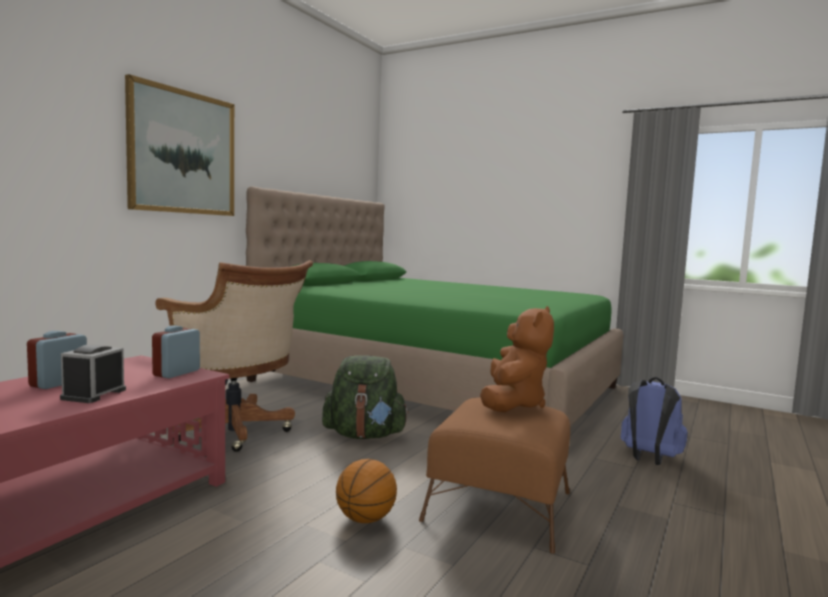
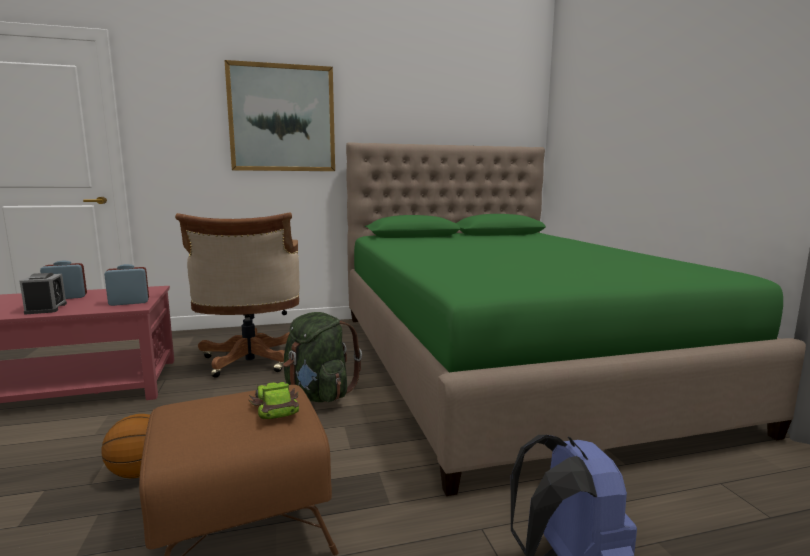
camera: 45 degrees right, 5 degrees up
alarm clock [60,345,126,403] -> alarm clock turned 105 degrees clockwise [20,273,67,314]
brown plush toy [480,306,554,412] -> toy car [249,381,299,419]

